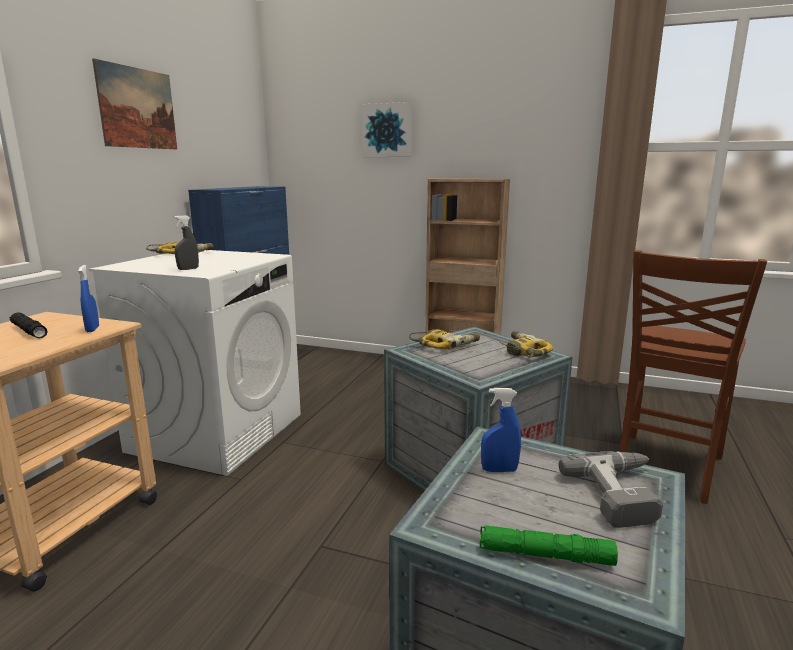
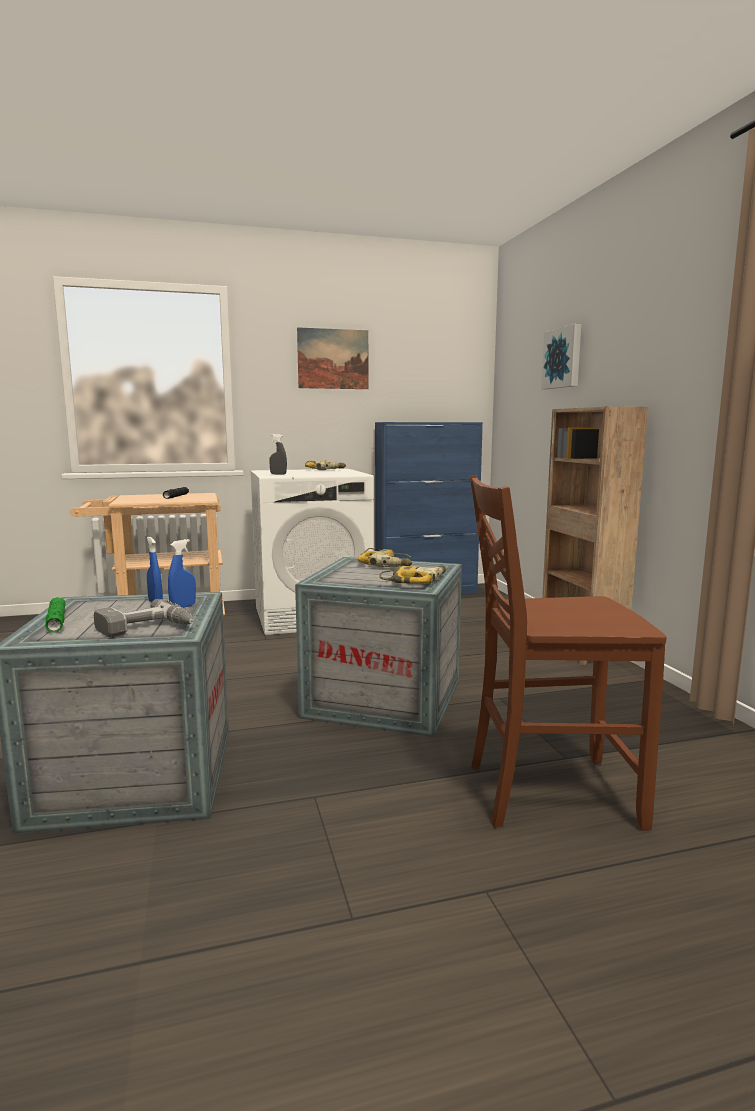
camera: 55 degrees right, 5 degrees down
blue spray bottle [78,265,99,332] -> blue spray bottle moved to [168,539,196,608]

